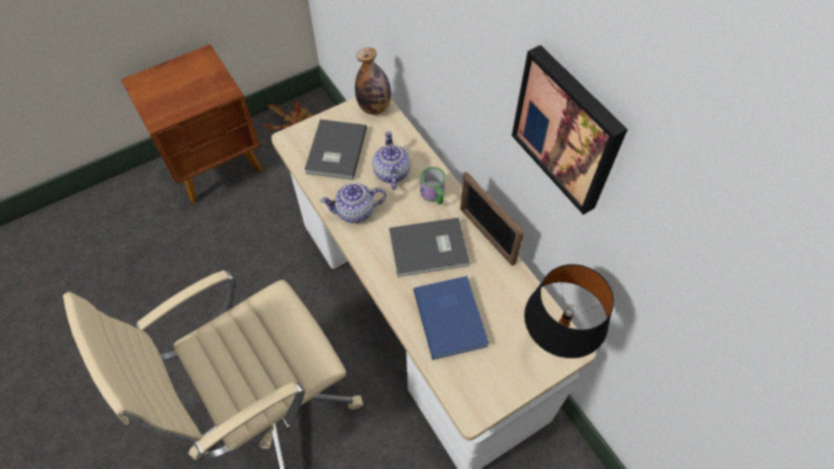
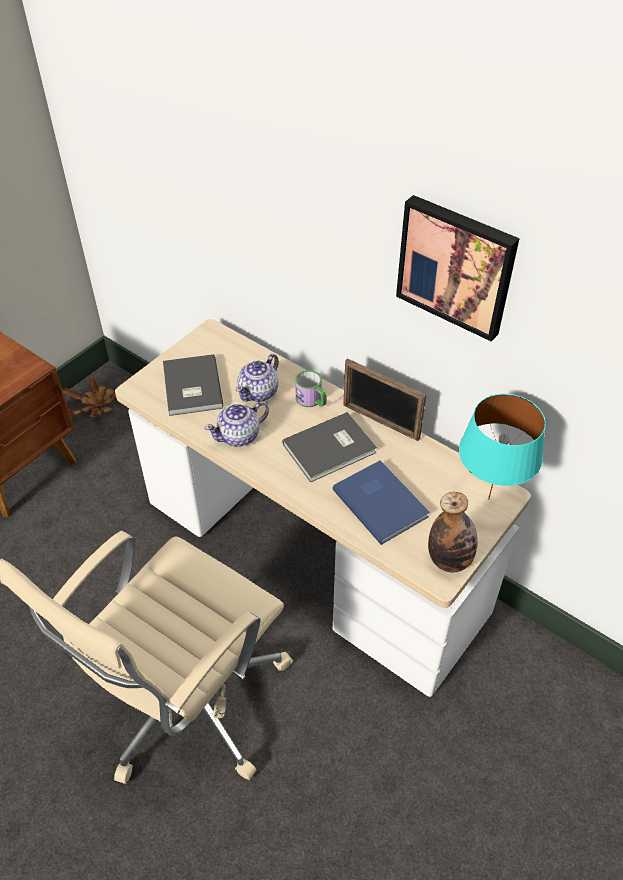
camera: 20 degrees left, 10 degrees down
bottle [355,48,391,115] -> bottle moved to [428,492,477,572]
teapot [372,131,411,190] -> teapot turned 120 degrees counterclockwise [236,354,279,402]
black table lamp [524,264,614,358] -> turquoise table lamp [459,394,546,500]

